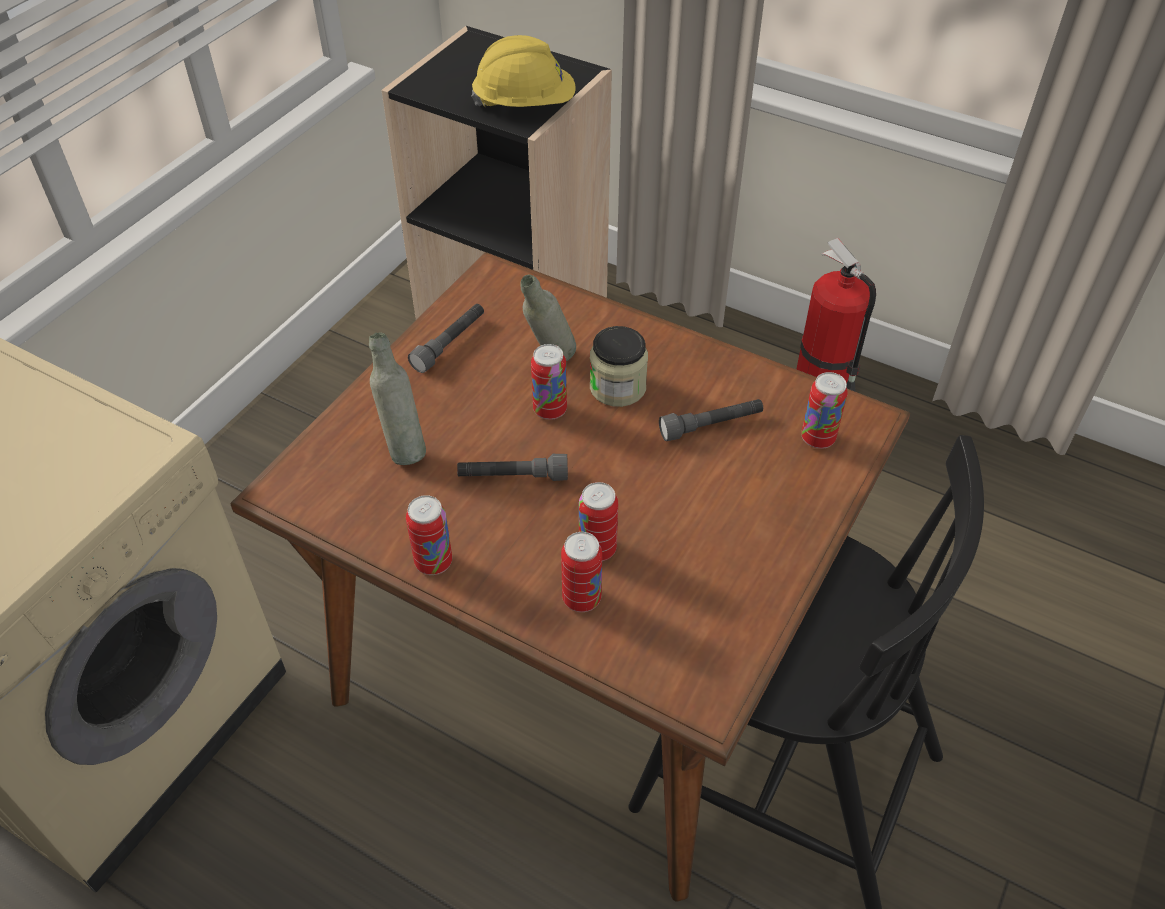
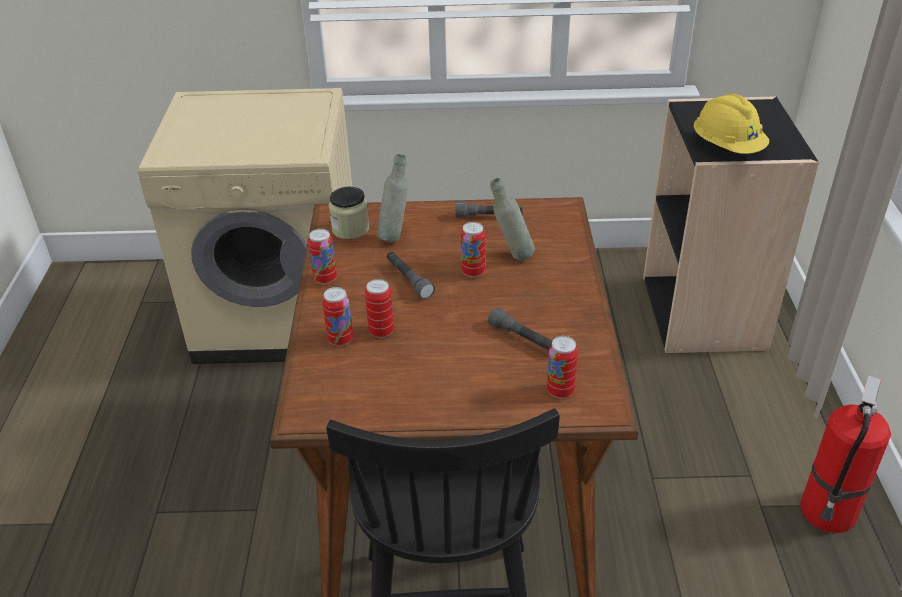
camera: 60 degrees right, 10 degrees down
jar [590,326,648,407] -> jar moved to [329,187,369,239]

